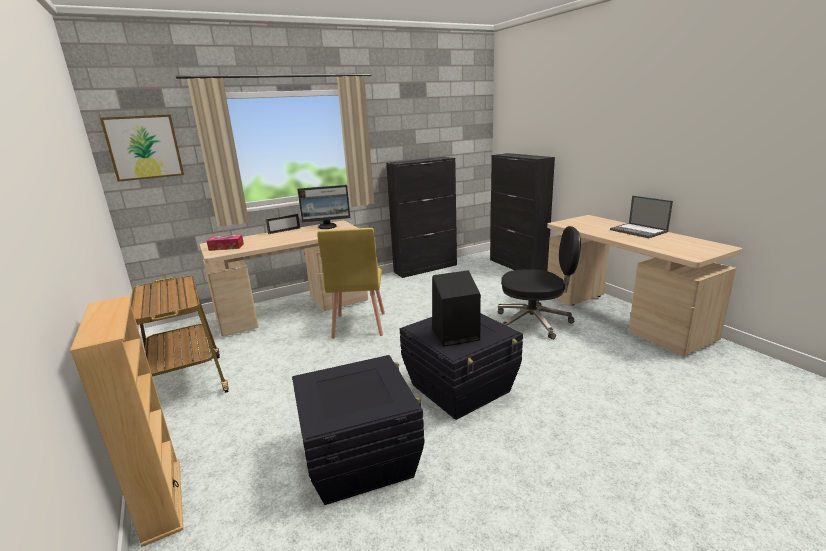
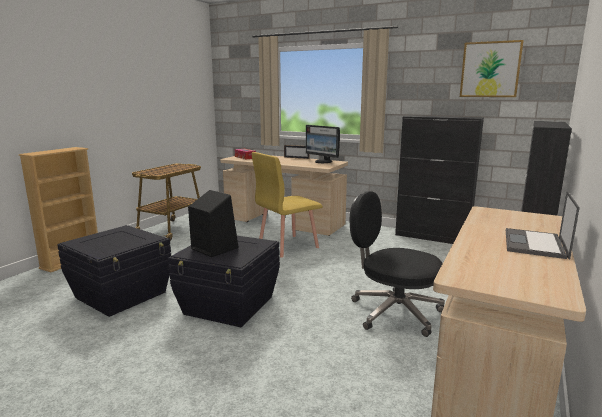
camera: 55 degrees right, 5 degrees down
picture [100,114,184,182] -> picture moved to [460,40,524,97]
black office chair [498,226,581,340] -> black office chair turned 150 degrees clockwise [349,191,445,337]

